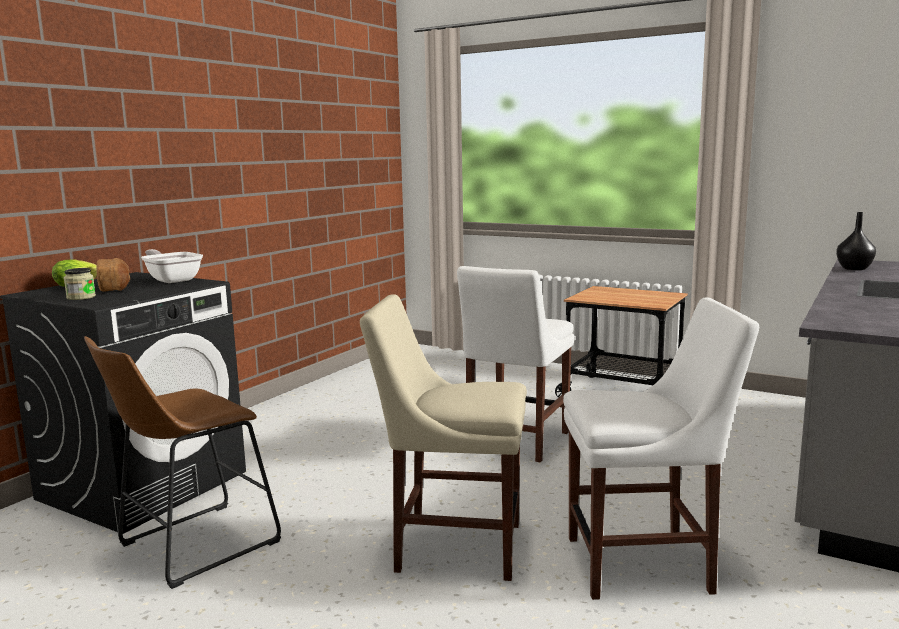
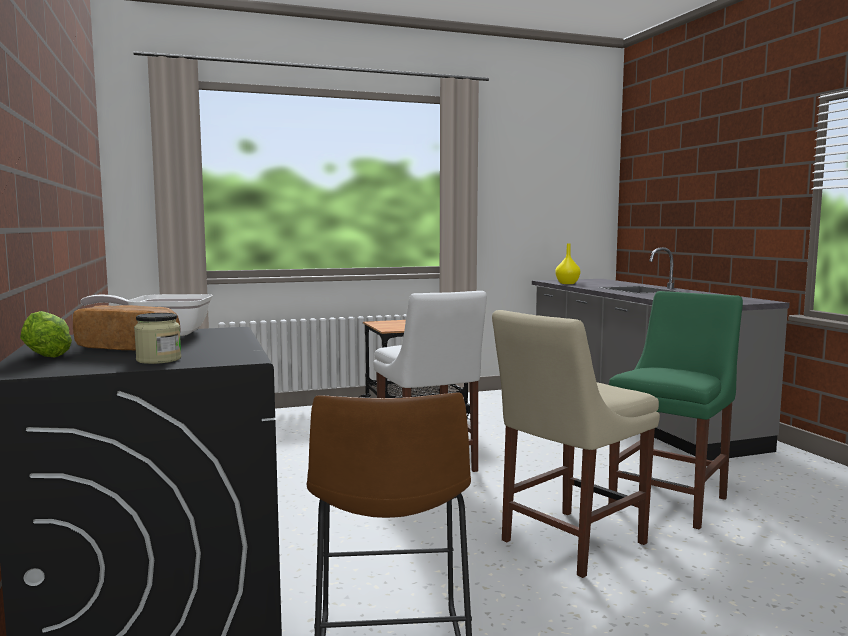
camera: 50 degrees left, 5 degrees down
white chair [563,297,759,600] -> green chair [608,291,743,530]
black vase [836,212,876,270] -> yellow vase [555,244,580,284]

